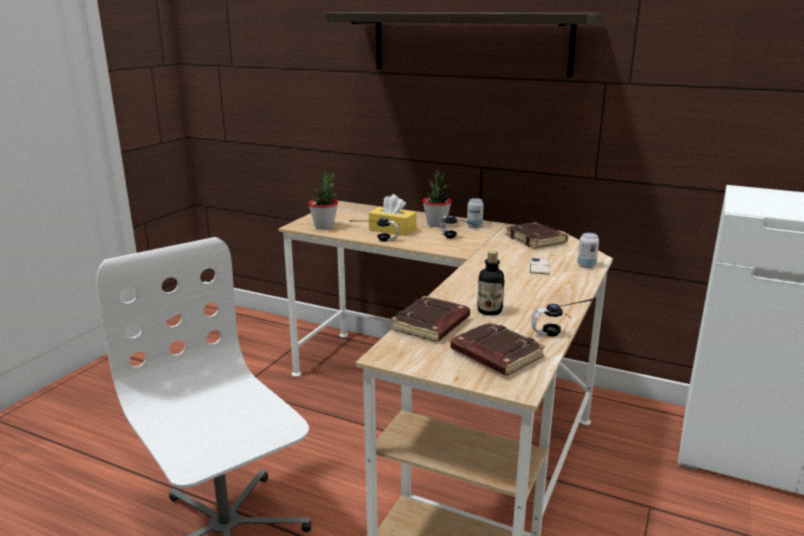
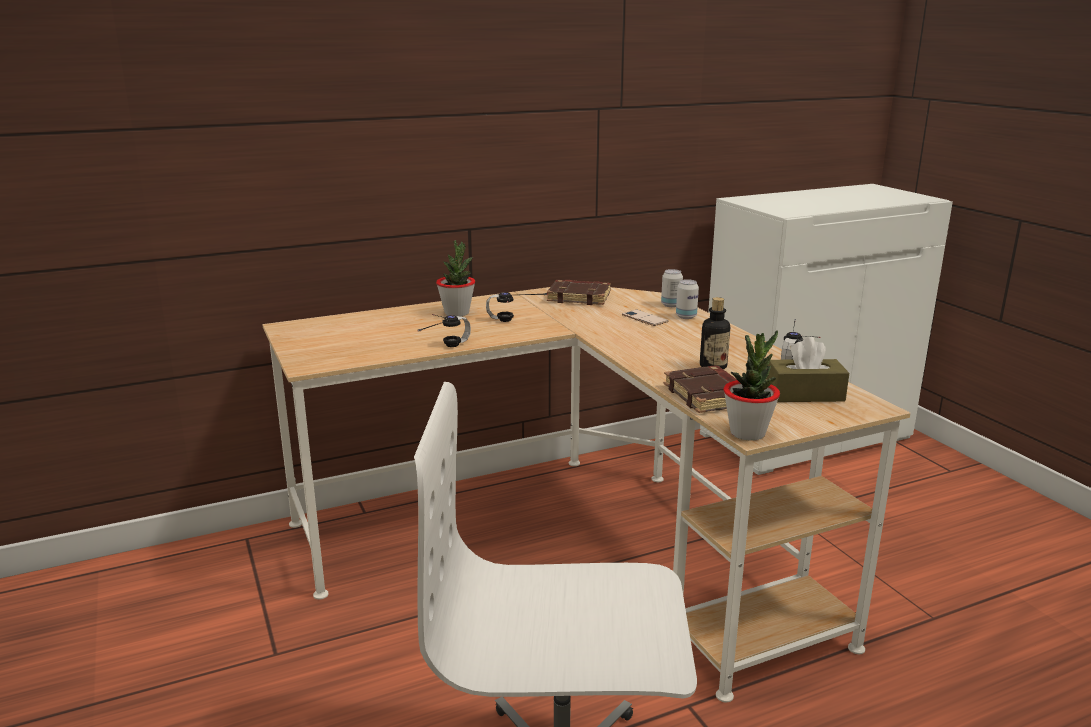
camera: 50 degrees left, 0 degrees up
potted plant [308,171,338,230] -> potted plant moved to [724,330,780,441]
shelf [326,12,602,77] -> none
yellow tissue box [369,194,417,236] -> none
brown book [450,322,545,376] -> brown tissue box [766,337,849,402]
can [467,198,484,228] -> can moved to [676,279,699,319]

